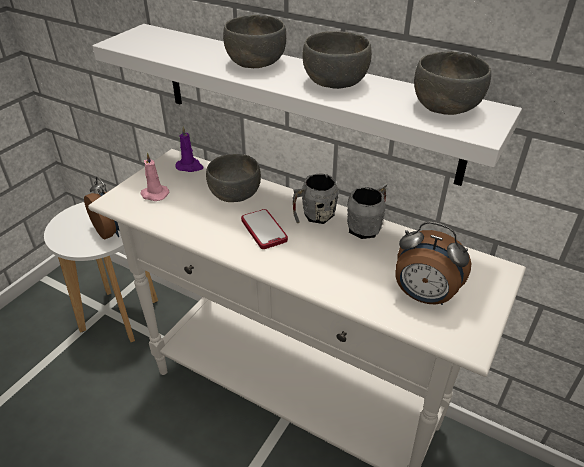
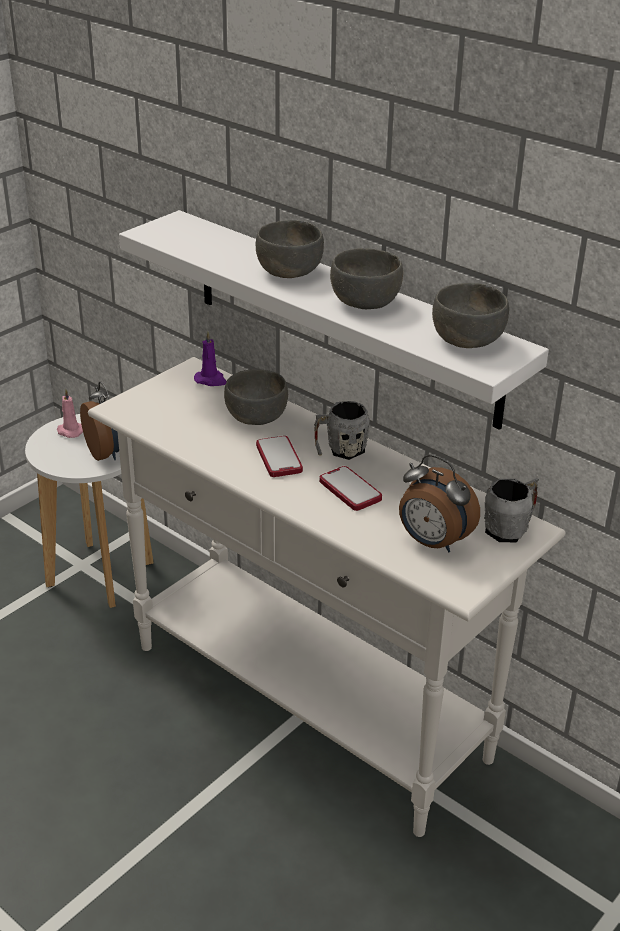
camera: 10 degrees right, 5 degrees down
pink candle [140,153,170,201] -> pink candle moved to [57,390,83,438]
grey mug [347,184,387,239] -> grey mug moved to [484,477,540,542]
none -> phone [319,466,382,511]

